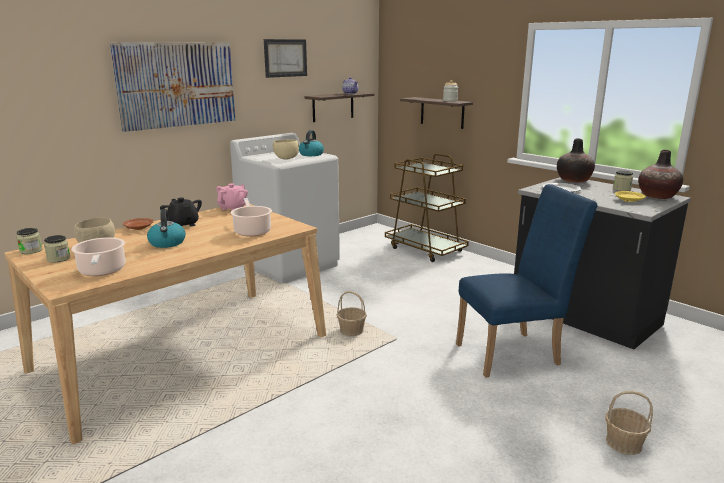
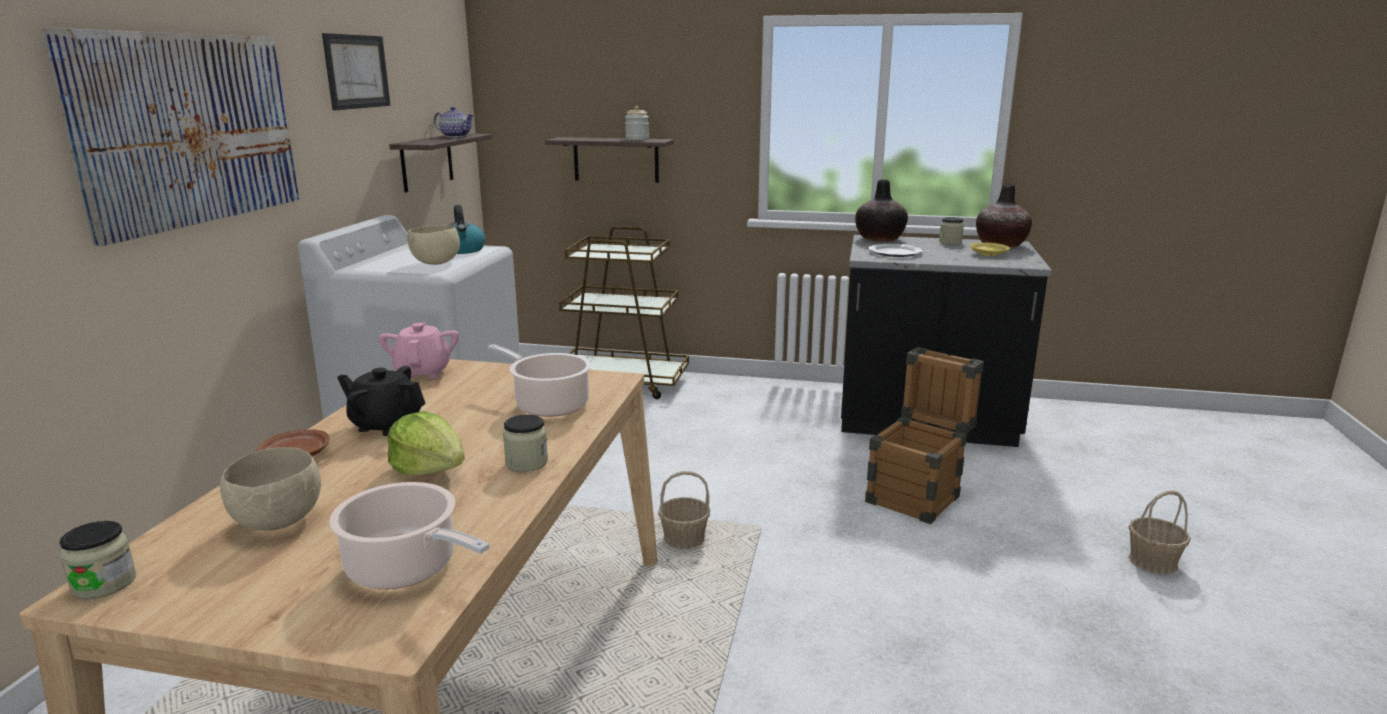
camera: 35 degrees left, 0 degrees up
jar [44,235,70,263] -> jar moved to [503,415,548,472]
kettle [147,209,186,248] -> lettuce [388,411,465,475]
blue chair [456,184,597,378] -> crate [865,347,984,524]

